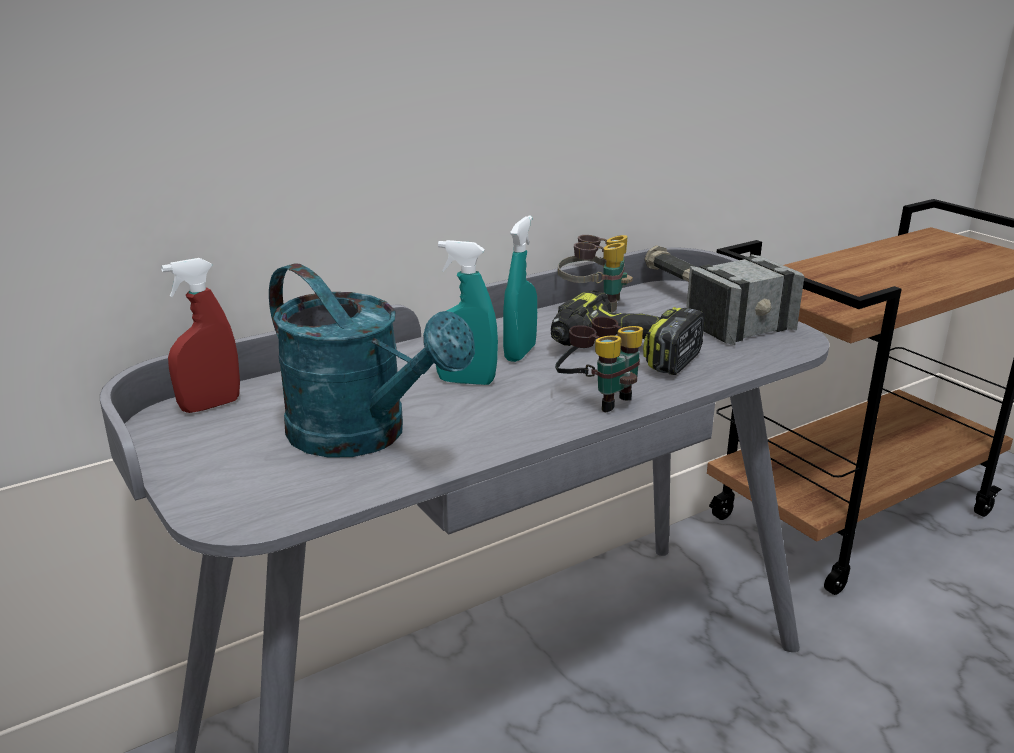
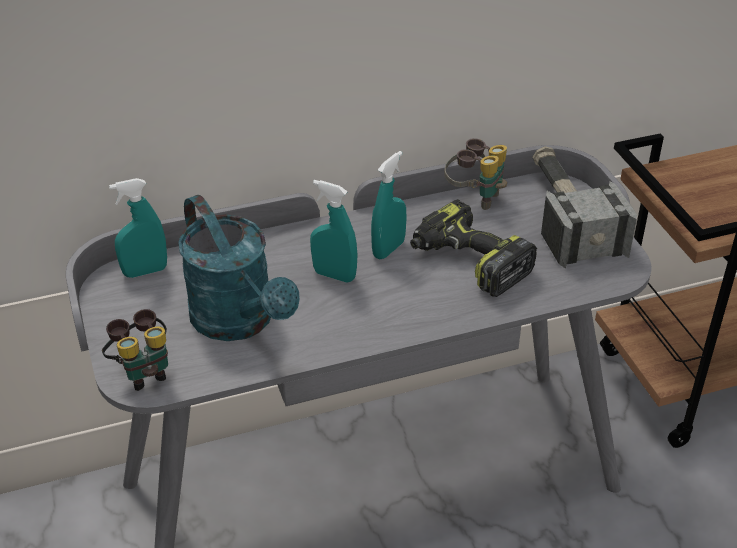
camera: 15 degrees right, 15 degrees up
red spray bottle [161,258,240,413] -> turquoise spray bottle [109,178,167,278]
binoculars [555,316,643,412] -> binoculars moved to [102,309,168,391]

